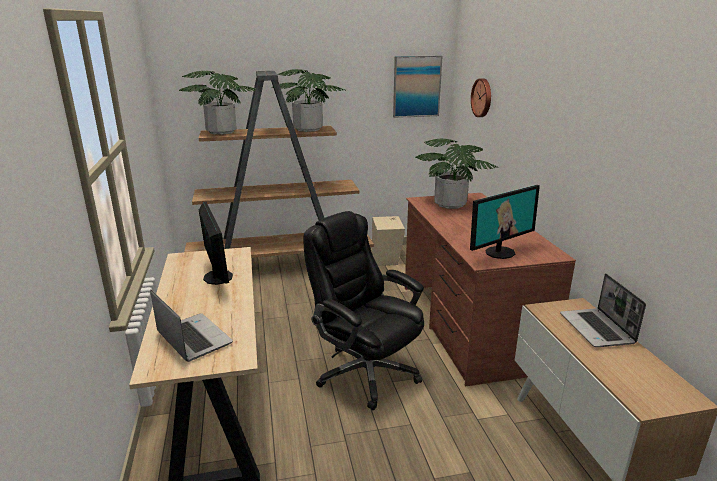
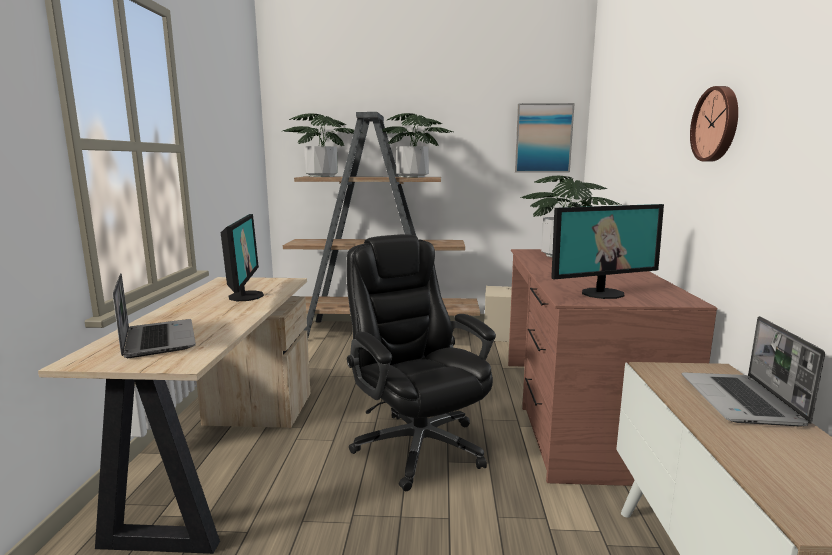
camera: 15 degrees right, 10 degrees down
wall clock [471,78,491,117] -> wall clock moved to [690,86,738,162]

